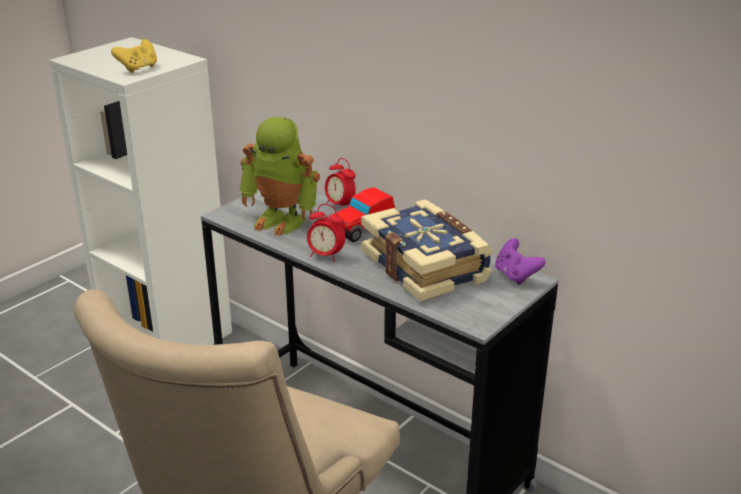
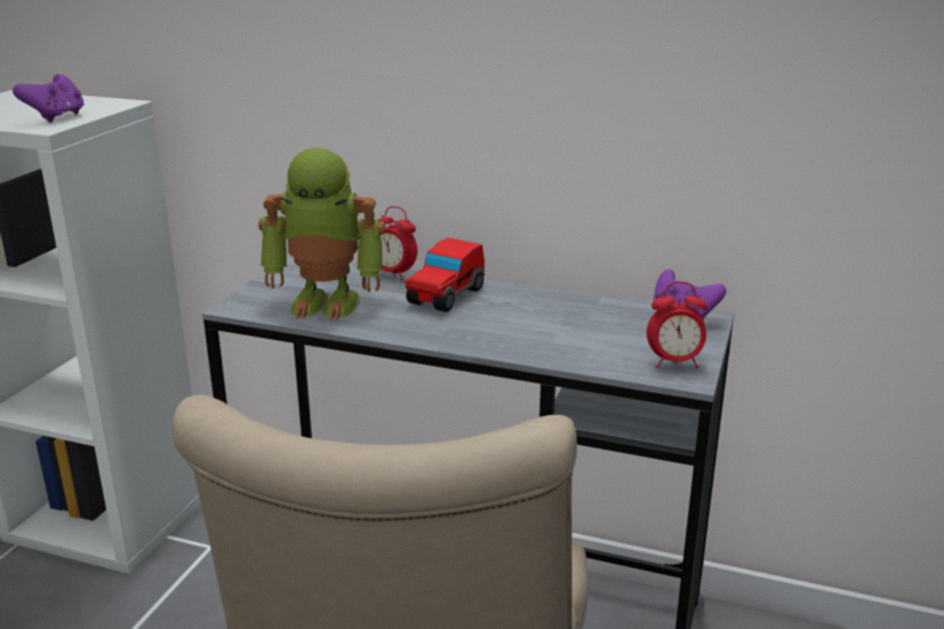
camera: 20 degrees left, 5 degrees down
yellow game controller [111,39,157,73] -> purple game controller [12,74,84,122]
alarm clock [307,204,345,262] -> alarm clock moved to [647,282,707,368]
book [361,199,493,302] -> none

